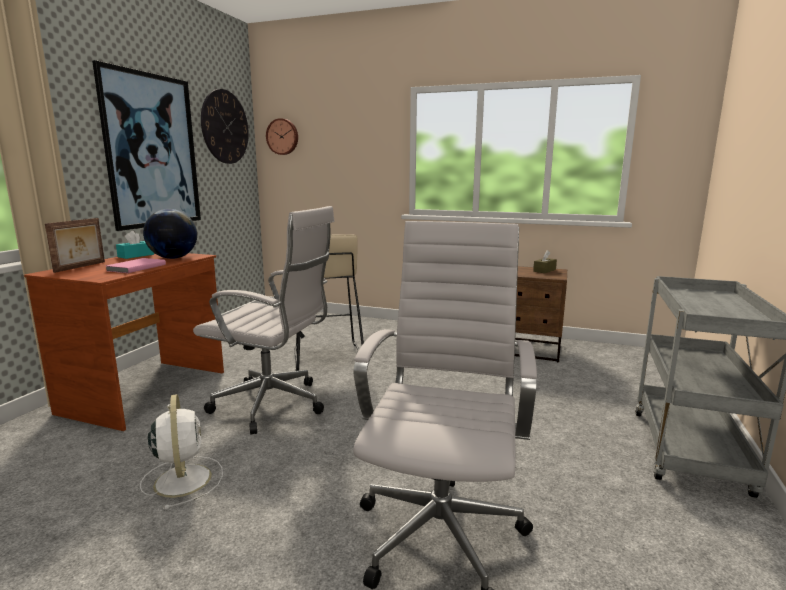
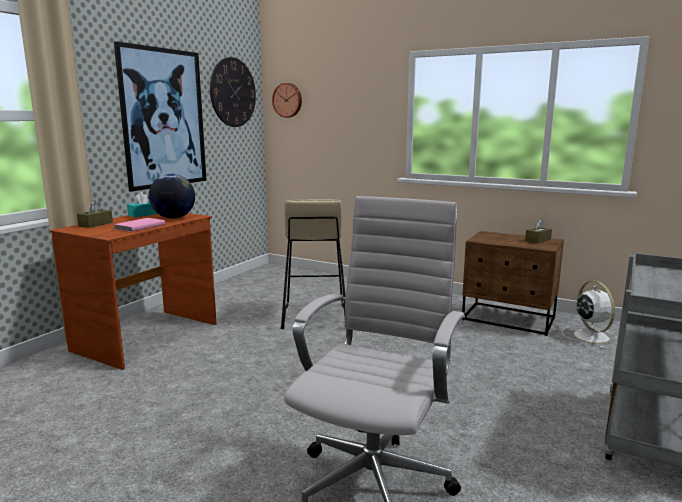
camera: 10 degrees right, 0 degrees up
picture frame [45,218,105,273] -> brown tissue box [77,200,113,228]
white fan [140,394,223,509] -> white fan moved to [562,281,618,348]
white office chair [193,206,335,435] -> none

